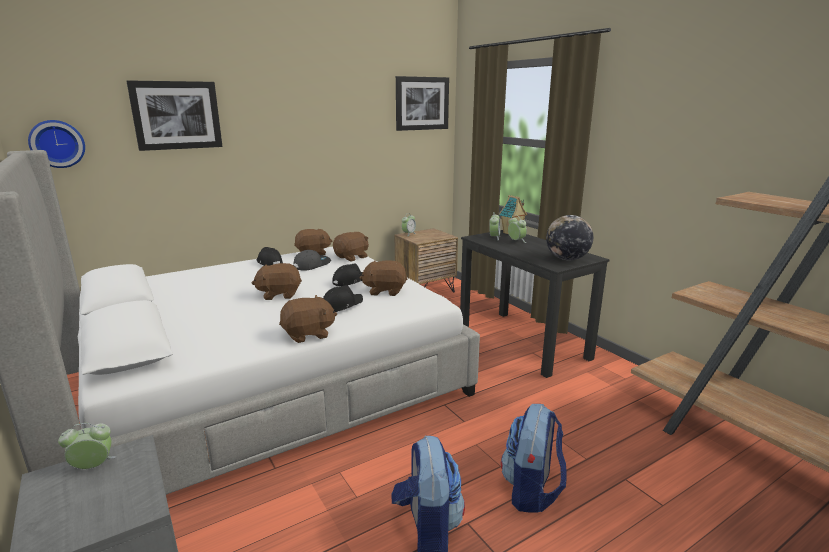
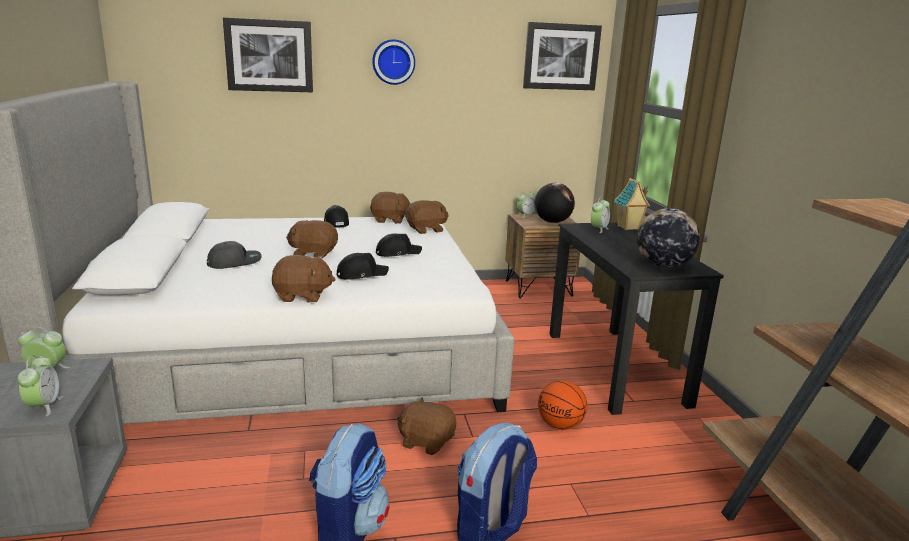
camera: 20 degrees right, 0 degrees up
wall clock [28,120,85,168] -> wall clock moved to [372,39,415,85]
grey cap [293,250,331,271] -> grey cap moved to [207,241,261,269]
brown plush toy [360,260,407,296] -> brown plush toy moved to [397,397,456,455]
alarm clock [508,215,527,243] -> alarm clock moved to [17,355,63,416]
none -> globe [534,183,575,223]
none -> basketball [538,380,587,429]

